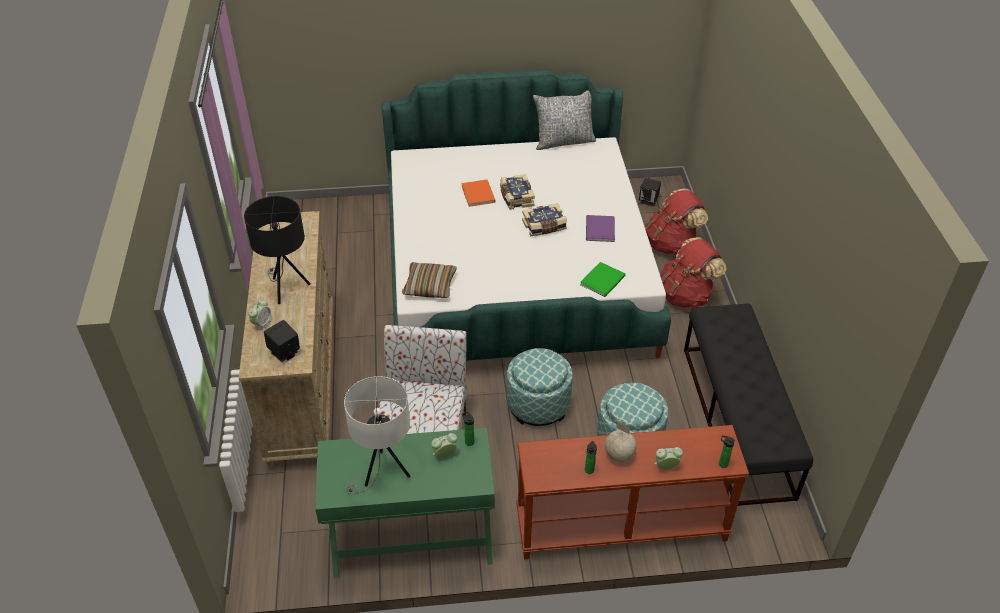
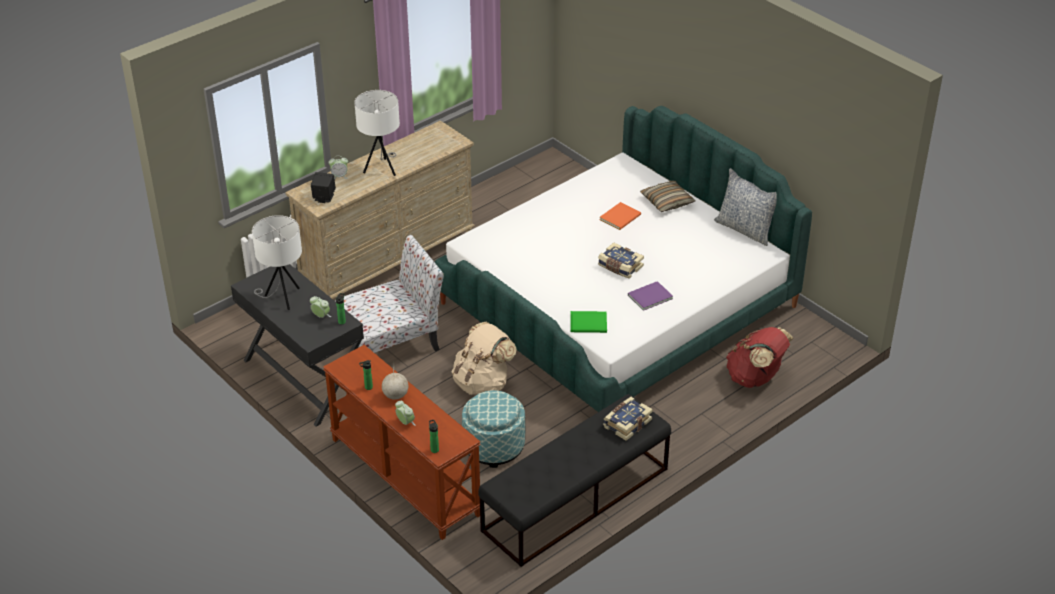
camera: 55 degrees right, 5 degrees down
black table lamp [244,196,311,304] -> white table lamp [354,90,400,176]
green desk [315,428,495,578] -> black desk [231,264,364,427]
pillow [402,262,457,298] -> pillow moved to [640,181,695,212]
book [500,174,535,210] -> book moved to [603,397,653,441]
ottoman [506,348,573,426] -> beige backpack [452,322,517,395]
black speaker [639,178,661,206] -> none
red backpack [660,237,726,308] -> none

